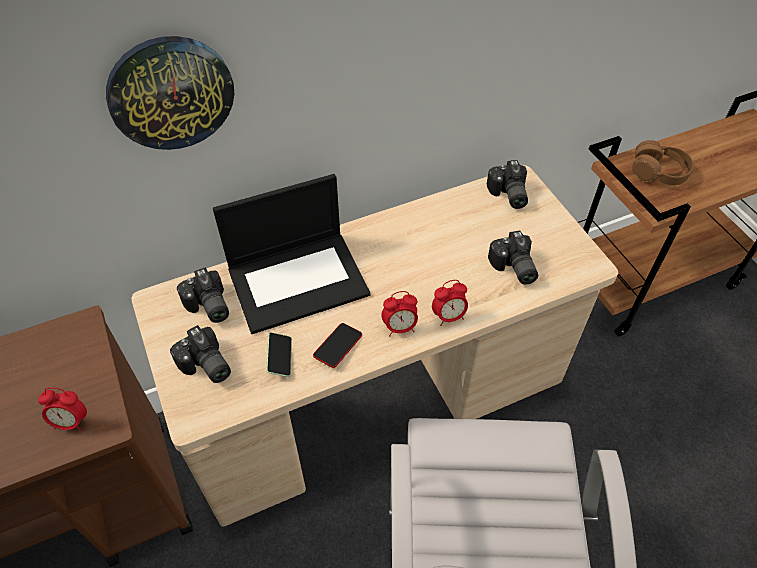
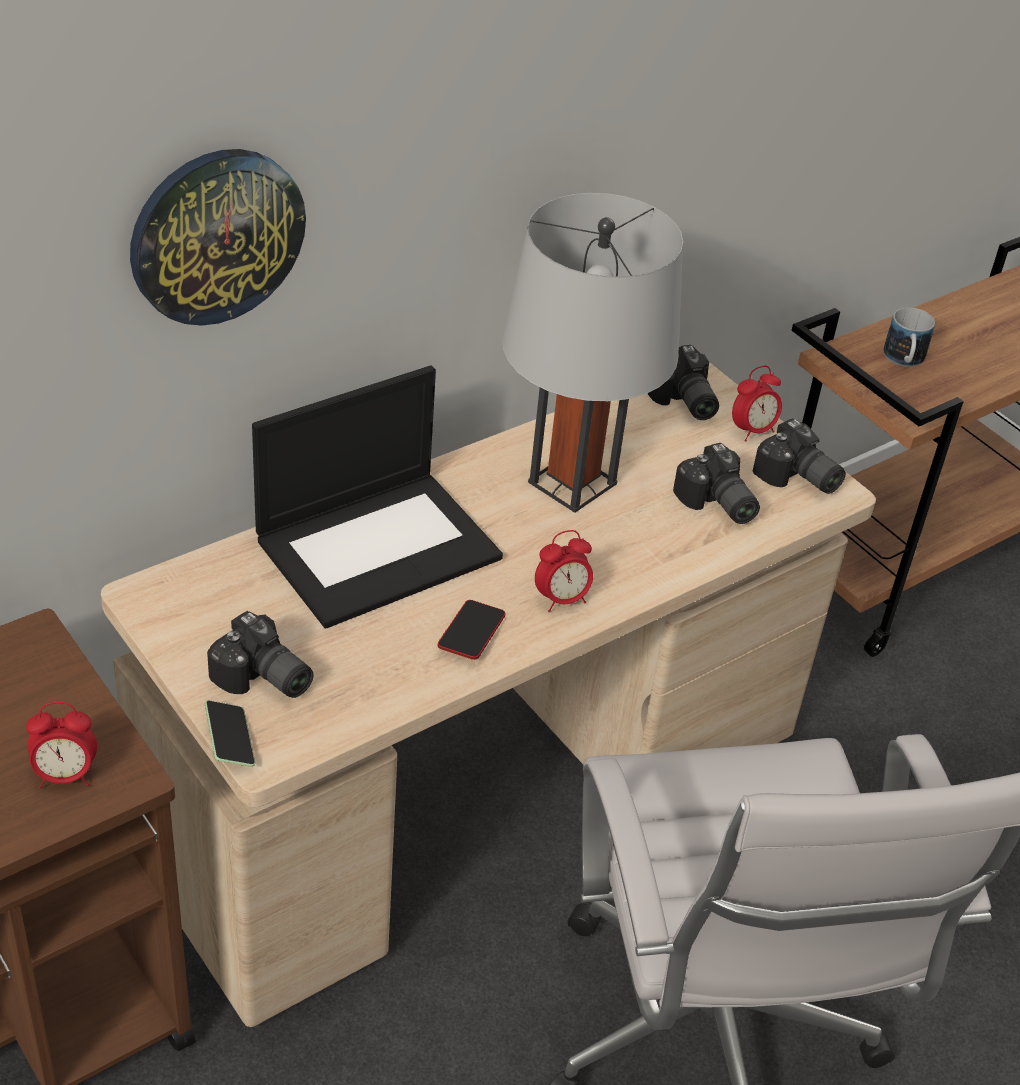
camera: 15 degrees left, 10 degrees down
camera [177,267,229,323] -> camera moved to [752,418,846,494]
phone [266,332,292,377] -> phone moved to [205,700,255,767]
alarm clock [432,280,468,326] -> alarm clock moved to [732,366,782,441]
brown headphones [632,140,693,185] -> mug [883,307,935,367]
none -> grey table lamp [502,193,683,513]

